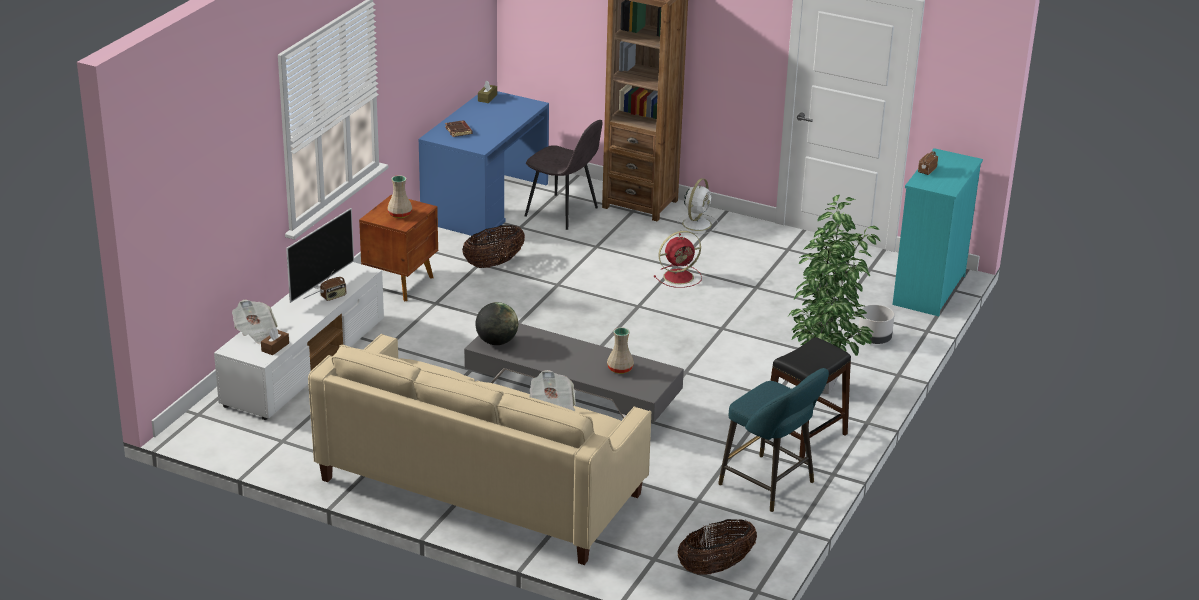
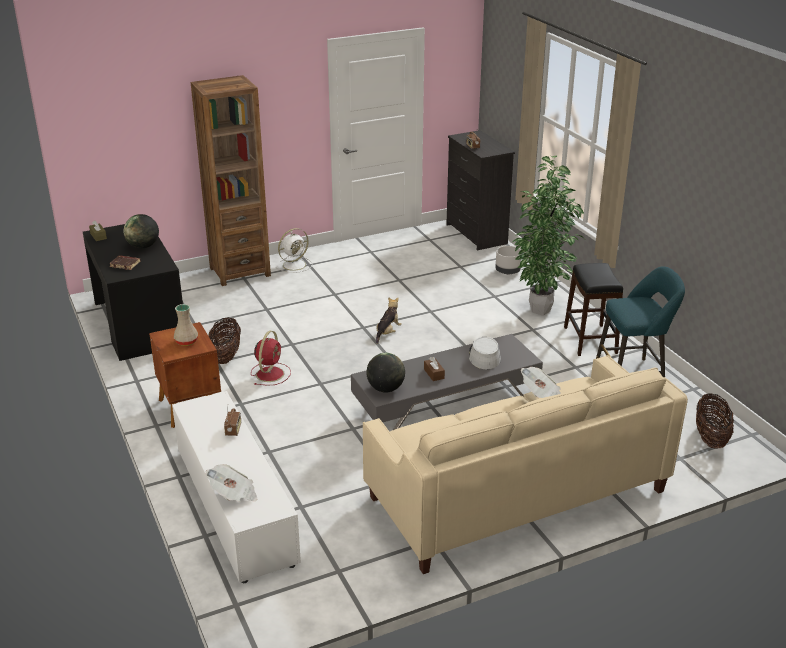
camera: 50 degrees left, 0 degrees up
brown tissue box [261,327,289,355] -> brown tissue box moved to [424,357,445,381]
television [286,208,354,303] -> none
blue desk [419,91,549,238] -> black desk [83,224,183,361]
grey chair [525,120,602,230] -> none
beige vase [607,327,634,374] -> grey hat [469,337,501,369]
red fan [654,231,702,288] -> red fan moved to [251,331,291,385]
white fan [677,178,719,234] -> white fan turned 75 degrees clockwise [276,228,312,273]
turquoise dresser [892,148,983,316] -> black dresser [446,130,515,251]
none -> globe [123,214,159,248]
none -> plush toy [376,297,402,344]

